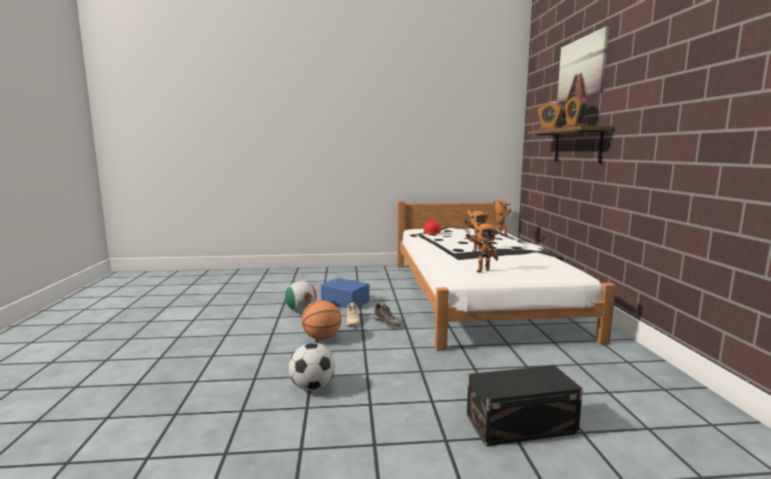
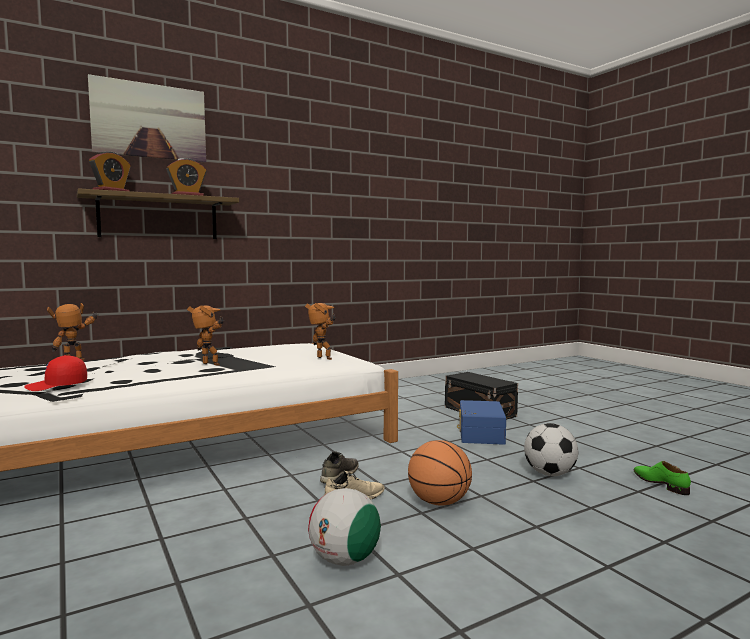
camera: 115 degrees left, 5 degrees down
blue storage box [321,278,370,308] -> blue storage box moved to [457,400,506,445]
none -> green shoe [634,461,691,495]

